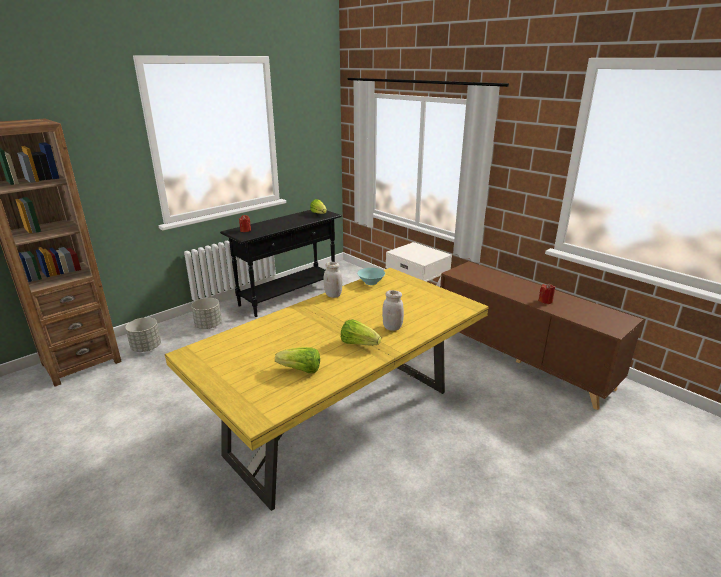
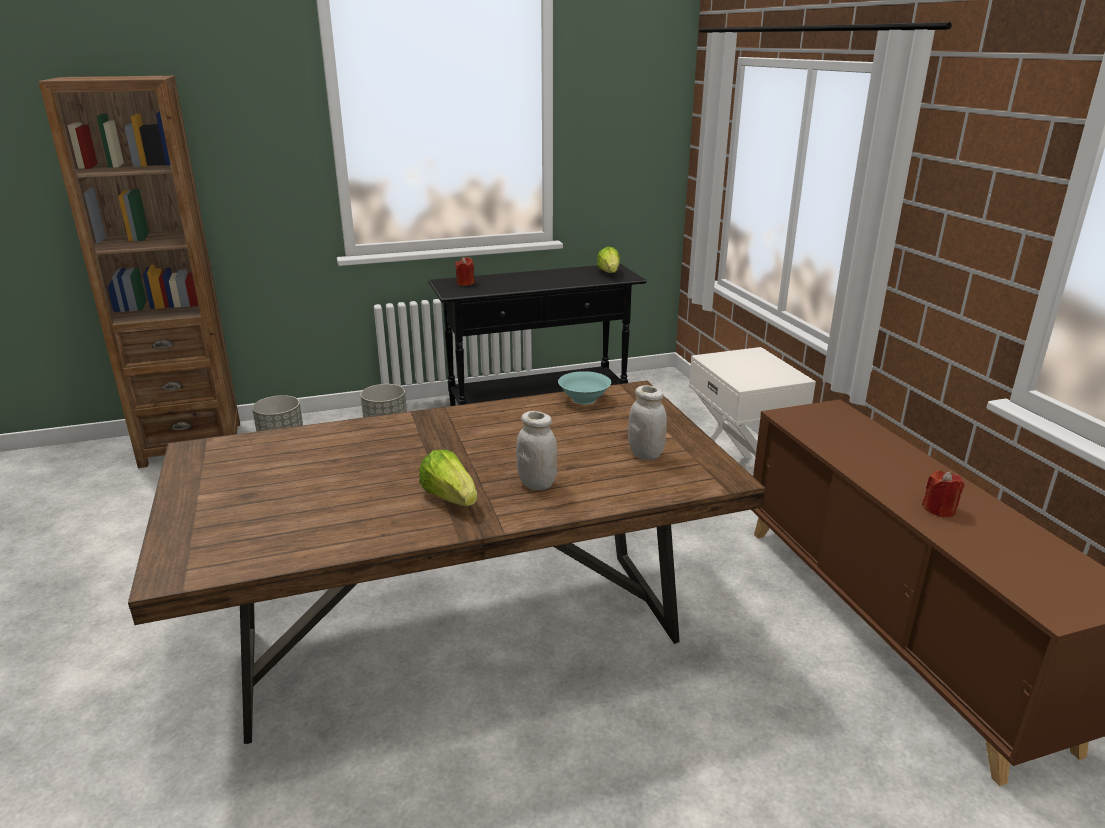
camera: 25 degrees right, 0 degrees up
yellow dining table [165,268,489,511] -> brown dining table [128,381,766,744]
lettuce [275,347,320,373] -> none
white jar [324,262,342,298] -> white jar moved to [628,385,667,460]

